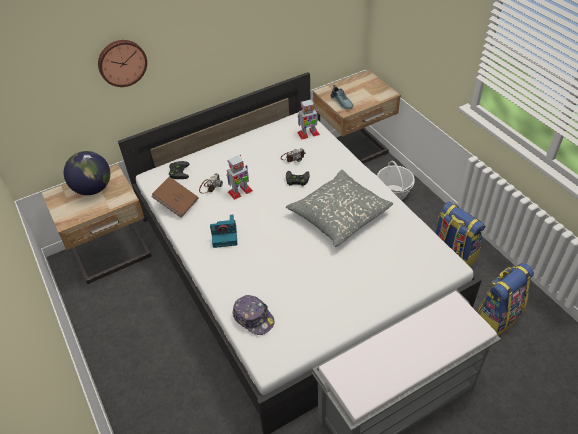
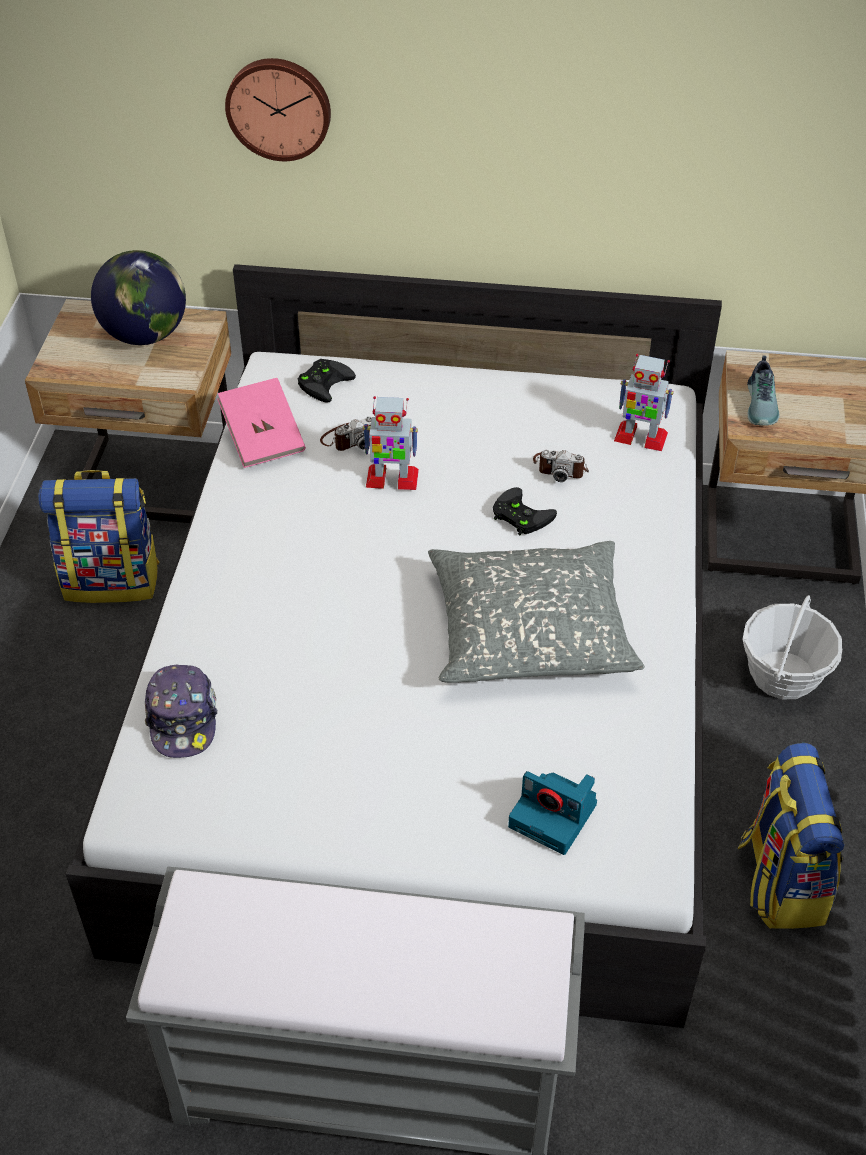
camera: 35 degrees right, 0 degrees up
brown book [151,177,199,218] -> pink book [217,378,306,468]
camera [210,214,238,248] -> camera moved to [508,771,597,855]
backpack [476,263,534,336] -> backpack moved to [38,470,160,603]

